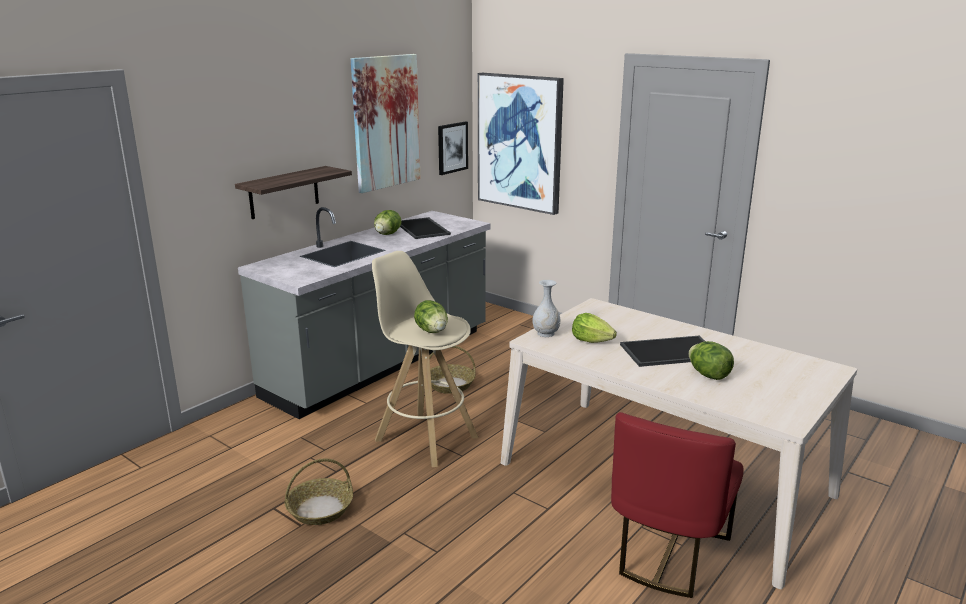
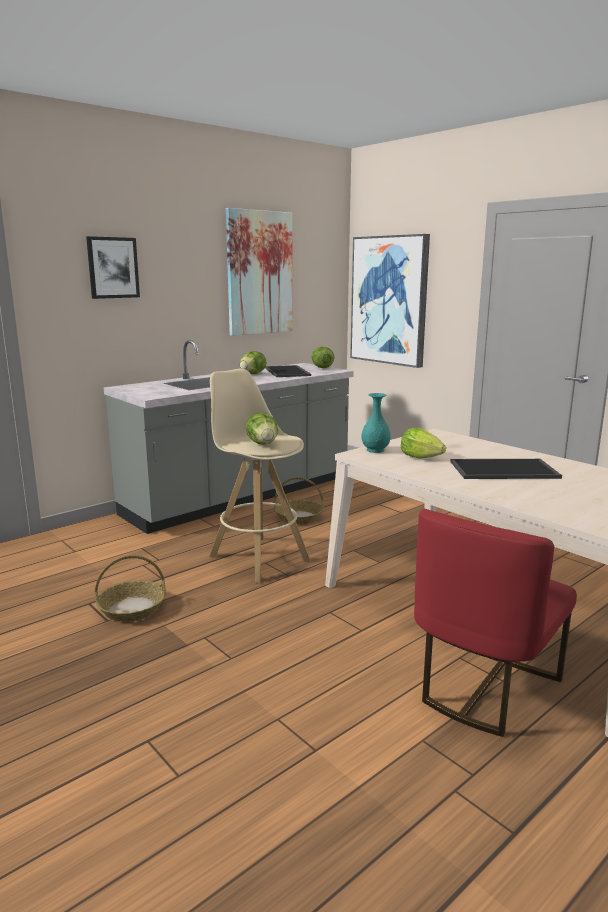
camera: 10 degrees right, 5 degrees down
shelf [235,166,352,219] -> none
picture [438,121,468,175] -> picture moved to [86,236,140,299]
white vase [532,280,561,337] -> turquoise vase [361,393,391,453]
lettuce [688,341,734,380] -> lettuce moved to [311,346,334,368]

